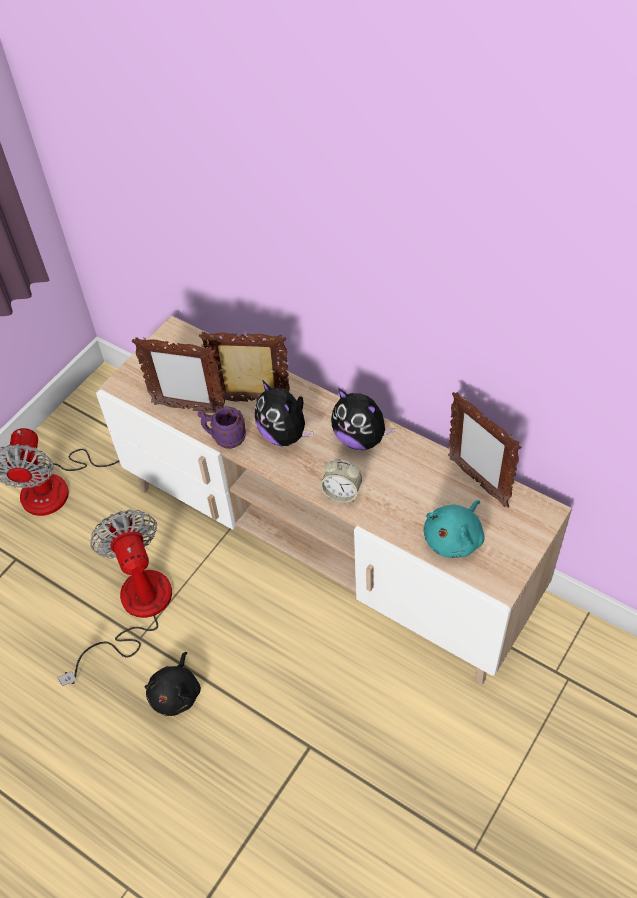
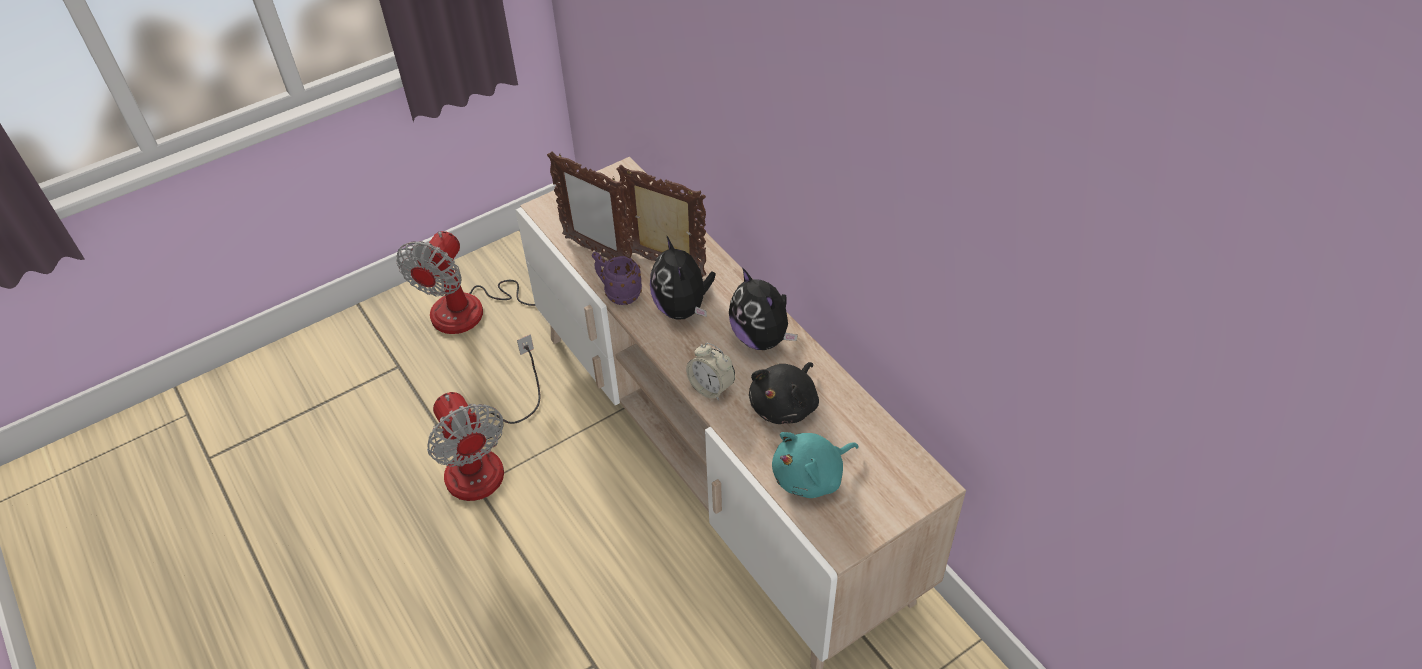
camera: 20 degrees right, 5 degrees down
fan [57,510,172,686] -> fan turned 150 degrees clockwise [427,334,541,501]
black plush toy [145,652,201,716] -> black plush toy moved to [749,362,819,424]
picture frame [448,392,521,508] -> none

